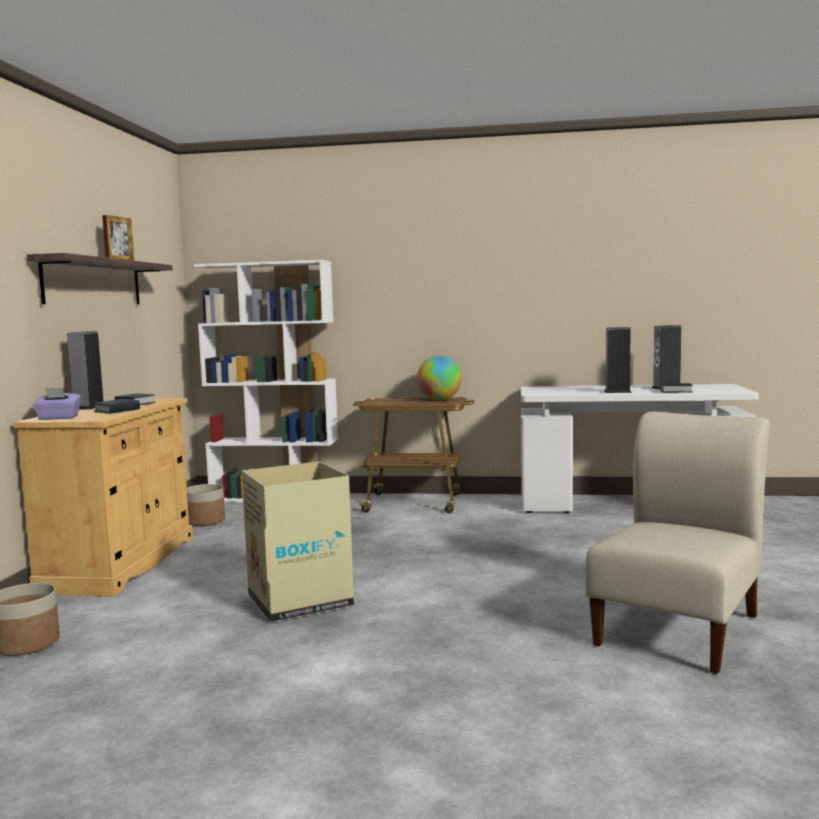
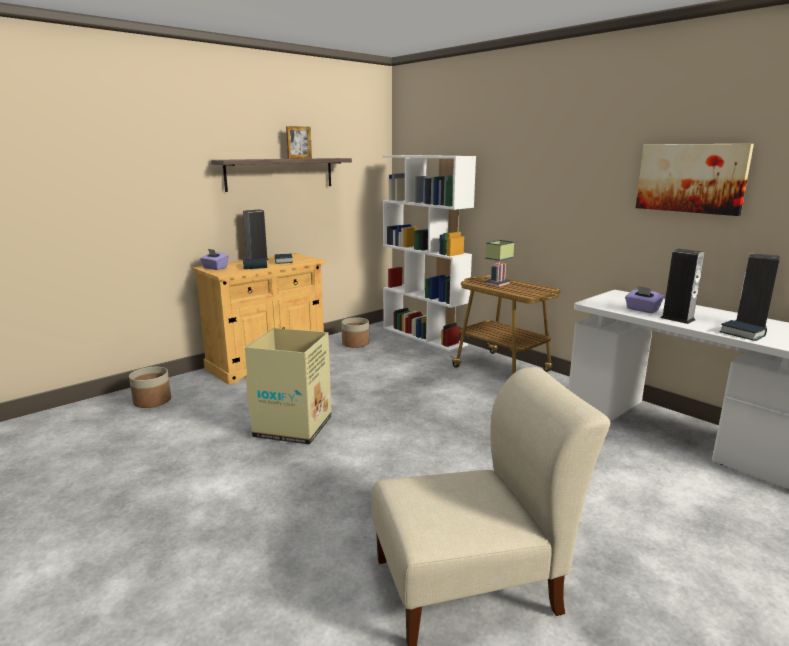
camera: 40 degrees right, 10 degrees up
globe [417,356,462,400] -> none
none -> table lamp [484,240,514,287]
none -> purple tissue box [625,286,664,313]
none -> picture [636,144,754,216]

